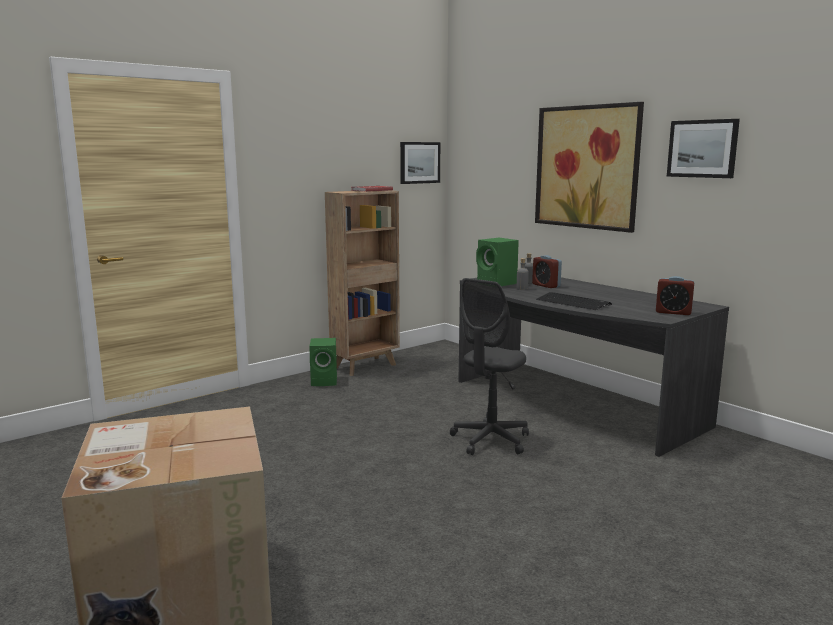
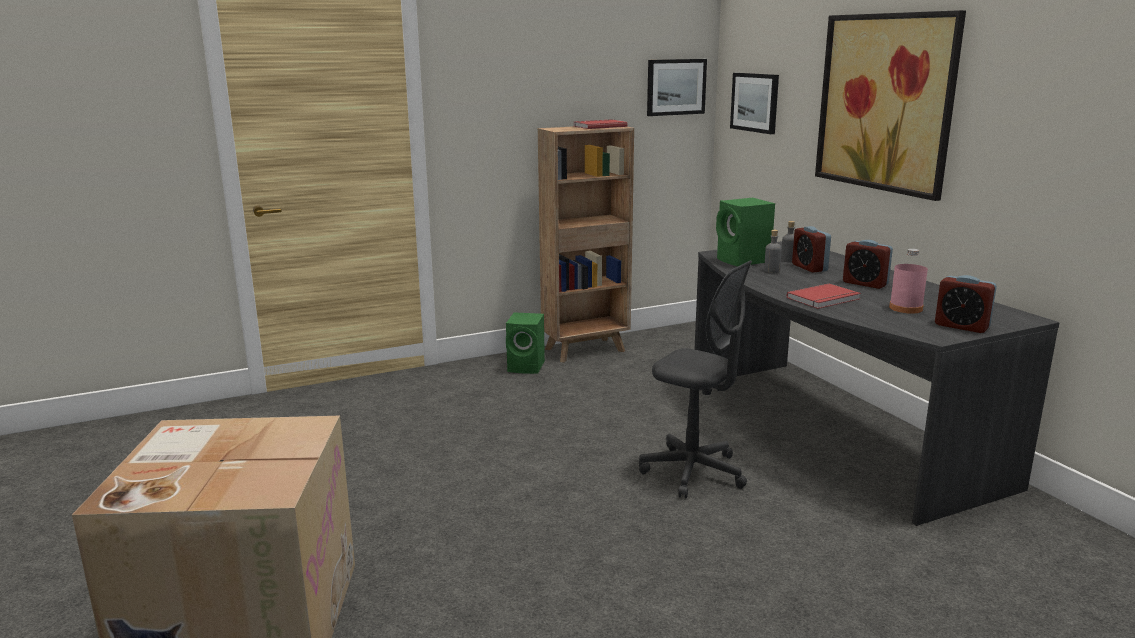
camera: 15 degrees right, 5 degrees up
grey office chair [450,278,529,455] -> grey office chair turned 105 degrees counterclockwise [639,261,752,499]
keyboard [536,292,612,310] -> red book [787,284,861,309]
picture [667,119,740,178] -> picture moved to [730,73,779,134]
none -> alarm clock [843,240,893,289]
none -> pink bottle [889,249,928,314]

